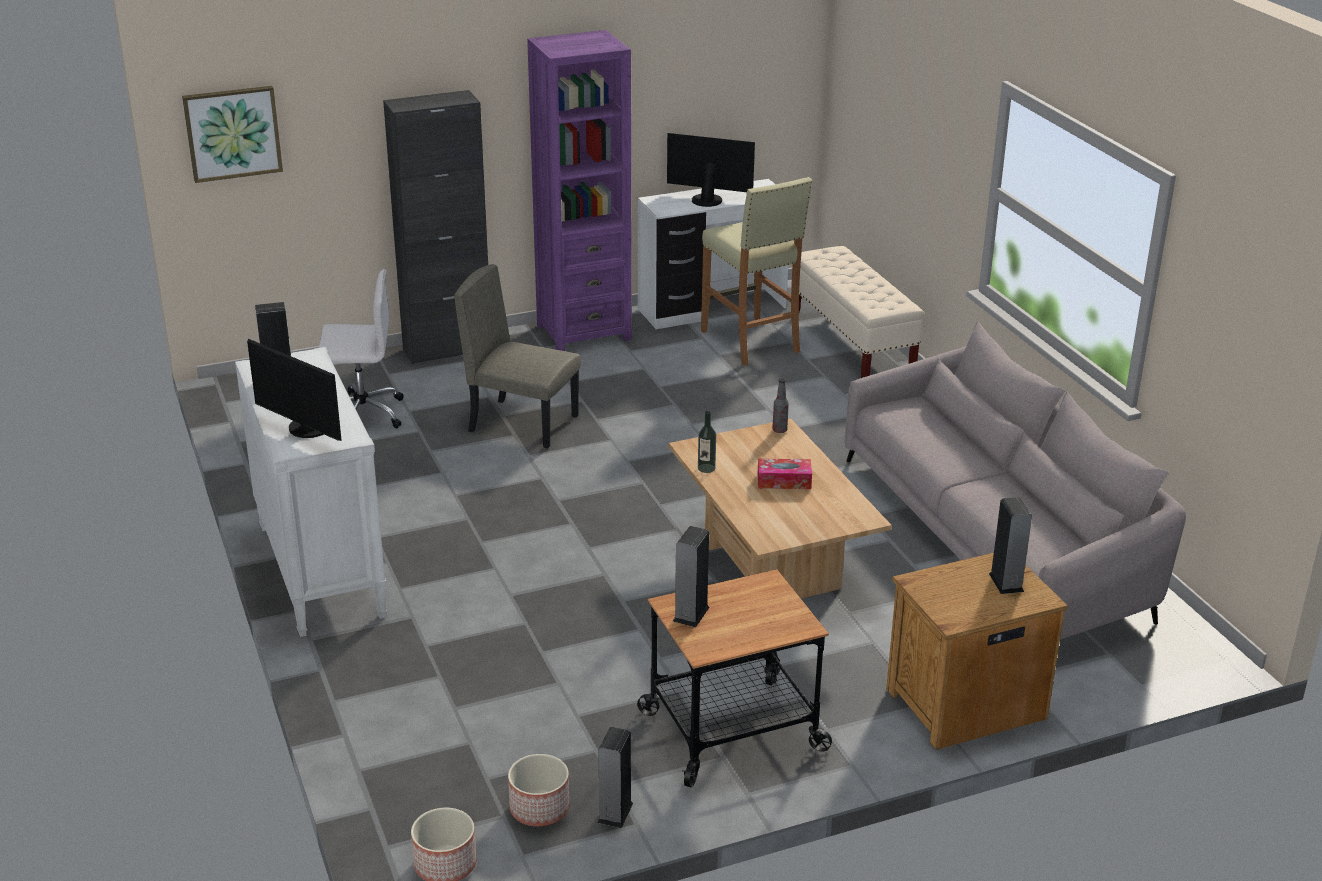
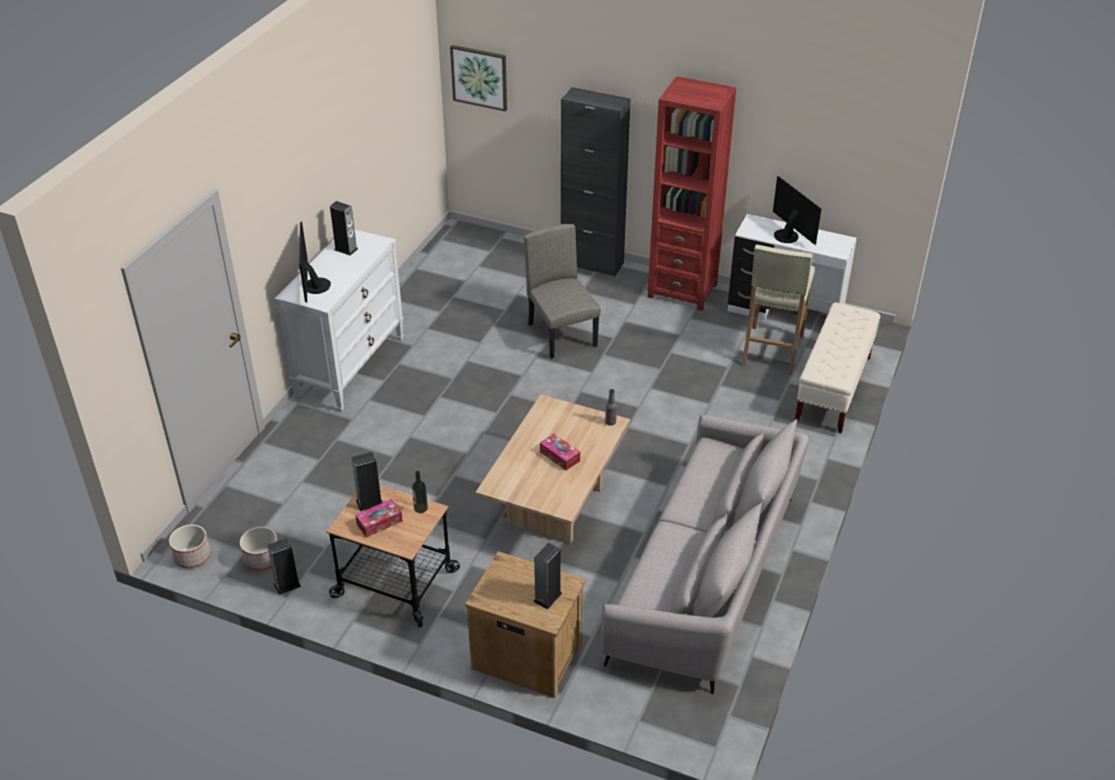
camera: 45 degrees right, 10 degrees up
white office chair [319,269,403,428] -> none
purple bookcase [527,30,632,351] -> red bookcase [648,76,736,311]
bottle [698,411,716,473] -> bottle moved to [412,471,428,513]
none -> tissue box [355,499,403,538]

